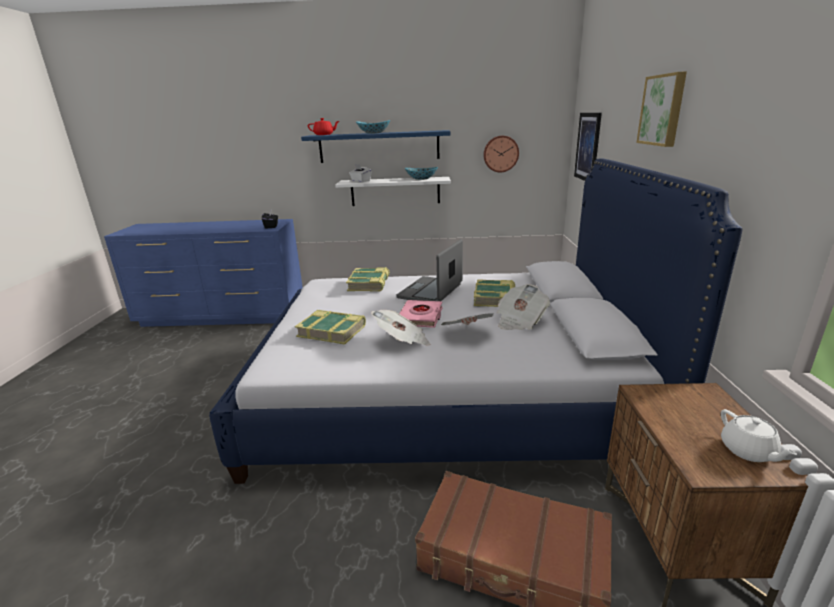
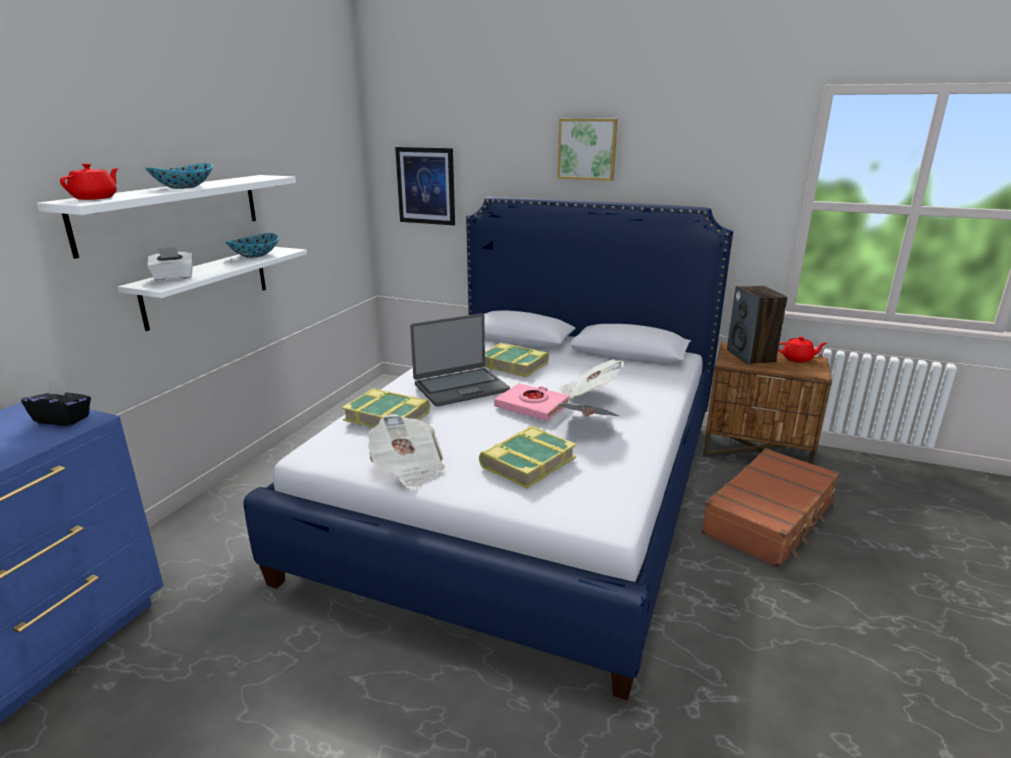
camera: 70 degrees left, 0 degrees up
blue shelf [301,130,451,163] -> white shelf [37,175,296,259]
laptop [396,239,463,301] -> laptop turned 75 degrees counterclockwise [410,313,510,407]
wall clock [483,136,519,172] -> none
newspaper [497,284,550,330] -> newspaper moved to [368,414,445,490]
white teapot [721,409,797,462] -> red teapot [778,336,827,362]
none -> speaker [727,286,788,364]

